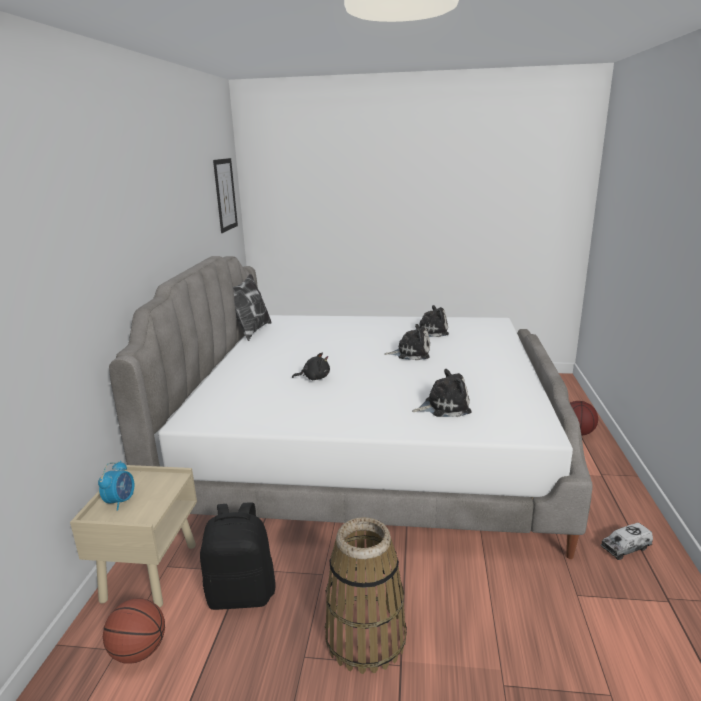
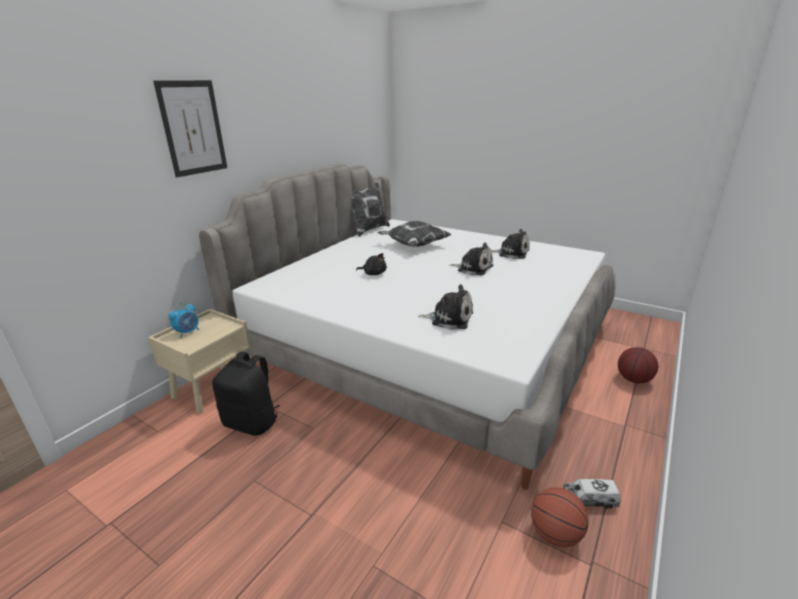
camera: 25 degrees right, 5 degrees up
basketball [103,598,165,664] -> basketball moved to [531,487,589,547]
picture [213,158,238,233] -> picture moved to [153,80,227,178]
basket [325,517,407,674] -> none
none -> pillow [378,221,452,247]

